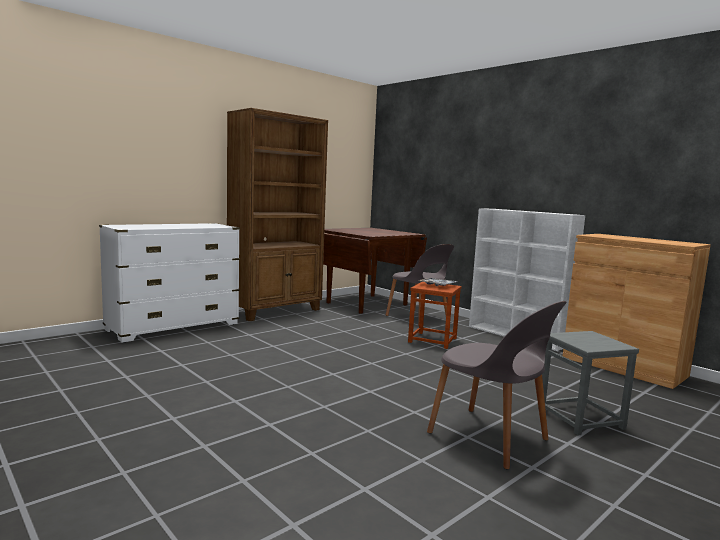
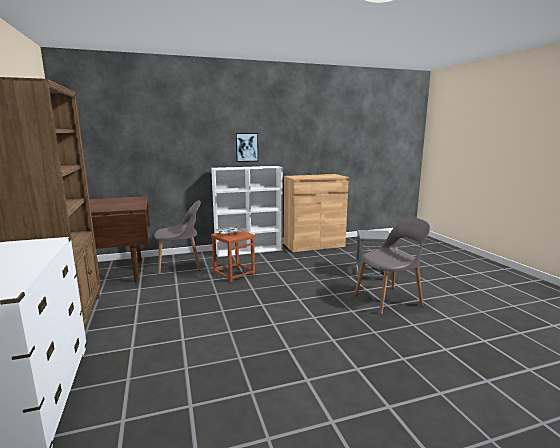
camera: 65 degrees left, 5 degrees up
none -> picture [236,133,258,162]

